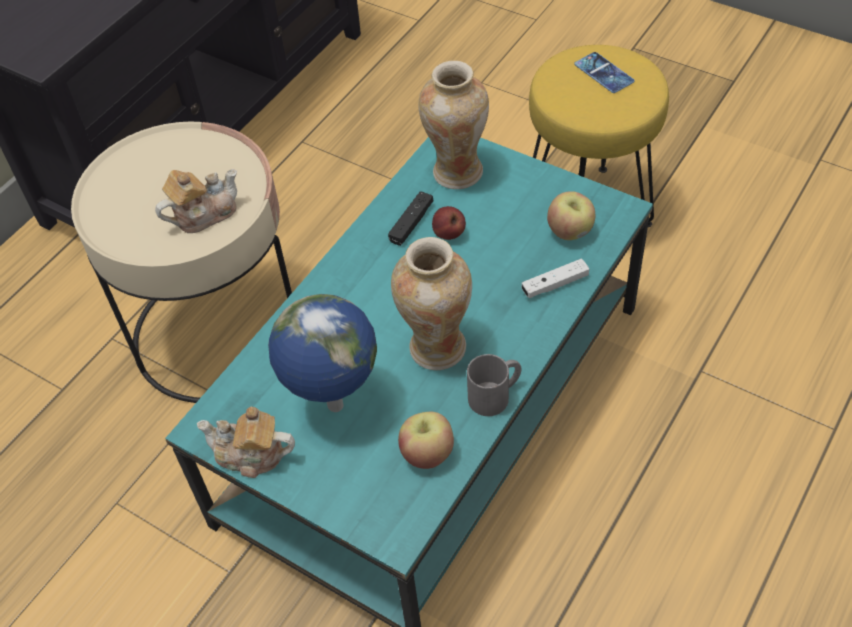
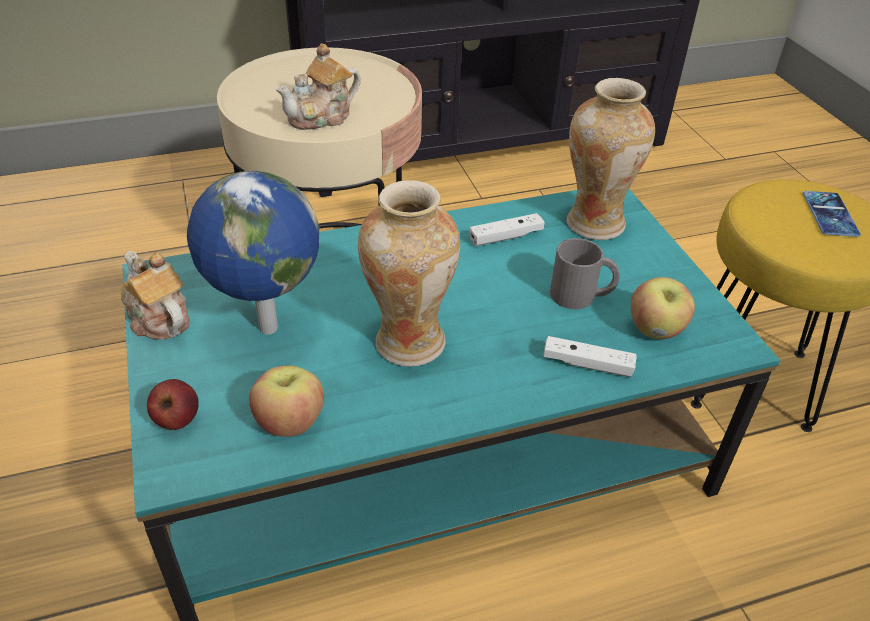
camera: 35 degrees right, 10 degrees down
teapot [155,169,237,233] -> teapot turned 135 degrees clockwise [276,43,361,130]
black game controller [388,191,433,246] -> white game controller [470,213,545,246]
apple [432,206,466,240] -> apple moved to [147,379,199,430]
grey mug [467,354,522,416] -> grey mug moved to [550,238,620,309]

